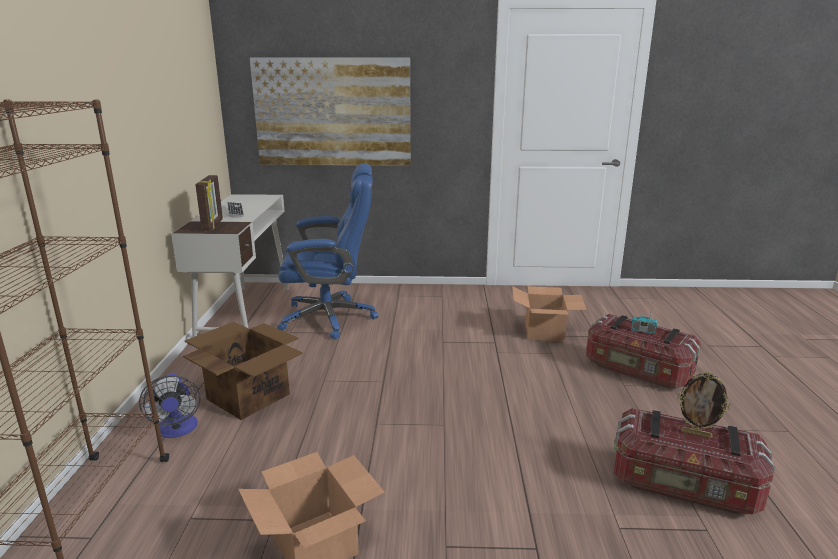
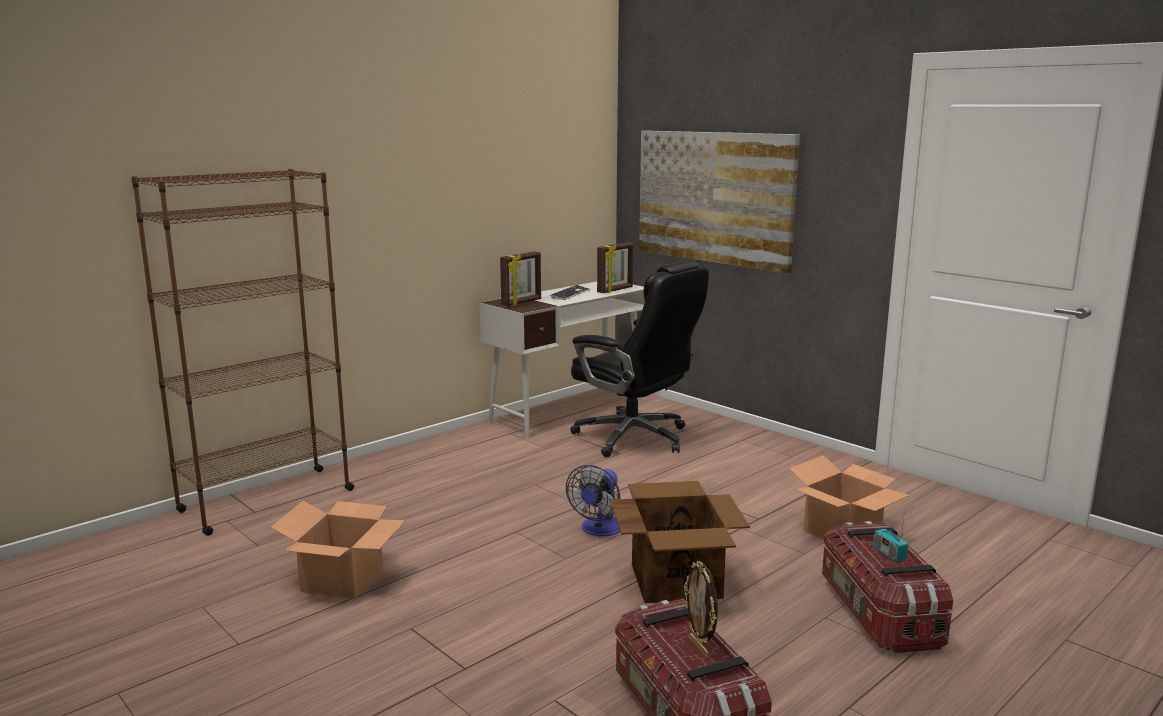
camera: 45 degrees right, 5 degrees down
fan [139,374,201,438] -> fan moved to [566,465,620,536]
cardboard box [183,322,303,420] -> cardboard box moved to [610,481,750,603]
blue office chair [277,164,379,339] -> black office chair [571,260,709,457]
none -> picture frame [597,242,633,293]

